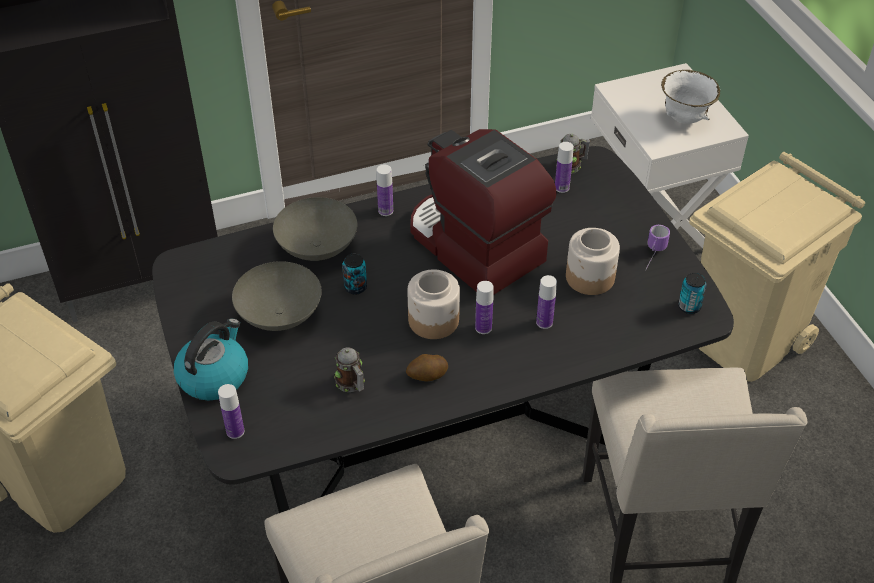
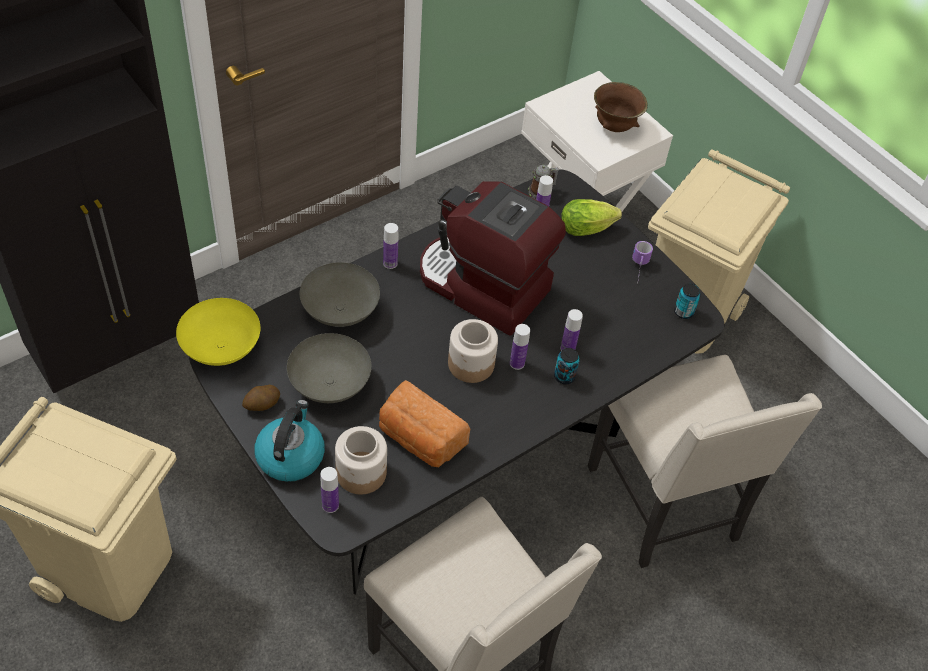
camera: 20 degrees left, 5 degrees up
mug [334,347,365,392] -> bread [379,380,470,467]
can [342,254,367,295] -> can moved to [554,348,580,384]
potato [406,354,448,382] -> potato moved to [242,385,280,411]
jar [566,228,620,295] -> jar moved to [335,426,387,494]
white bowl [661,70,720,124] -> brown bowl [594,82,647,132]
none -> yellow bowl [176,298,260,366]
none -> lettuce [561,199,622,236]

